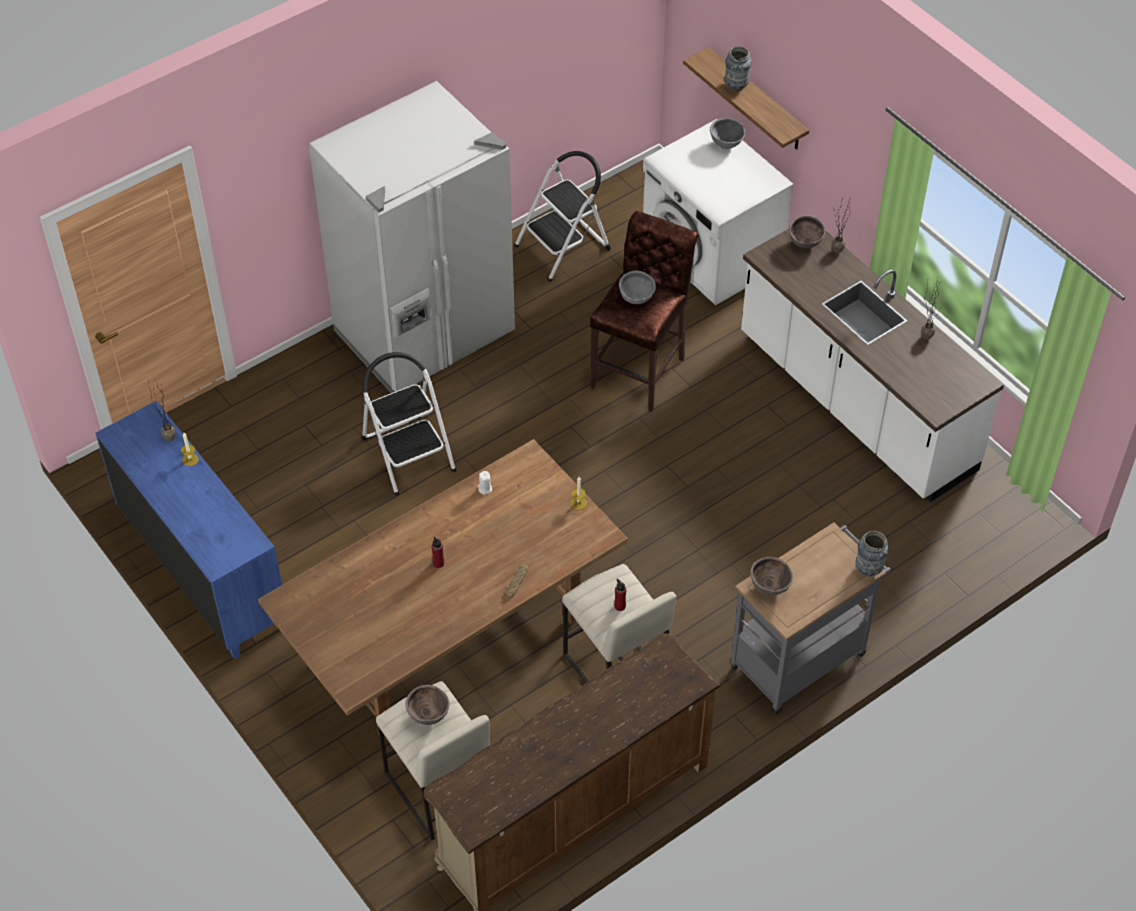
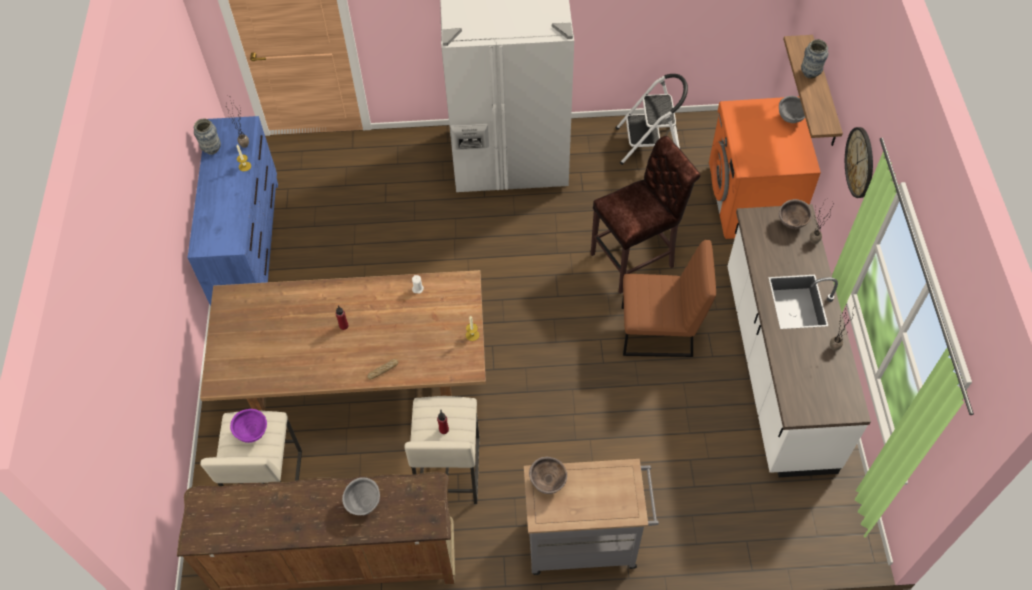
camera: 35 degrees right, 5 degrees up
step ladder [362,352,457,496] -> none
brown bowl [405,685,450,725] -> purple bowl [230,409,267,443]
grey bowl [619,271,656,304] -> grey bowl moved to [342,478,380,515]
white washing machine [643,119,793,305] -> orange washing machine [709,96,821,239]
vase [856,531,889,577] -> vase moved to [194,119,221,155]
none -> brown chair [622,240,716,357]
none -> wall clock [845,127,873,198]

